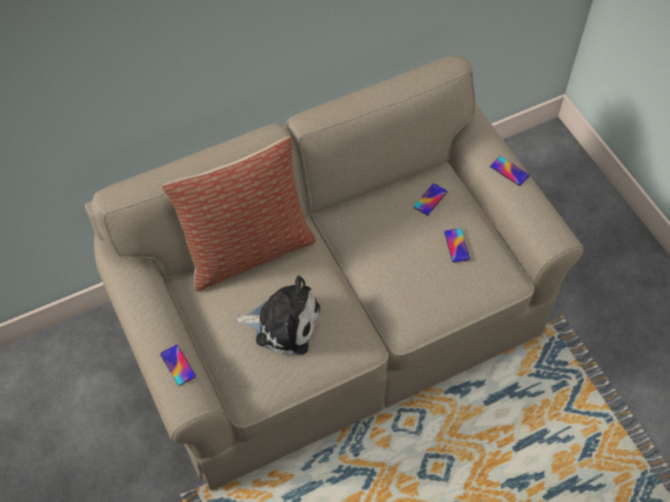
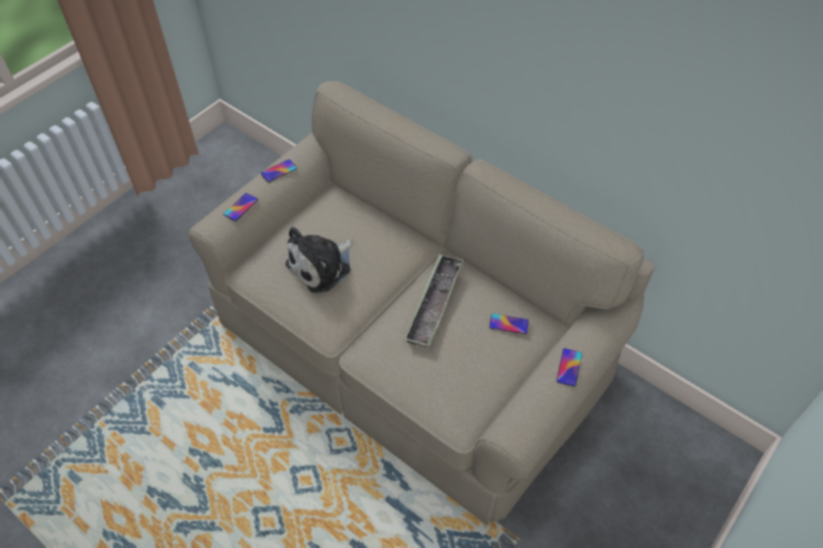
camera: 65 degrees right, 5 degrees down
pillow [162,136,316,292] -> none
plush toy [235,276,320,354] -> plush toy turned 60 degrees clockwise [285,227,353,293]
phone [444,228,470,262] -> phone moved to [261,159,297,182]
none -> tray [404,254,463,347]

